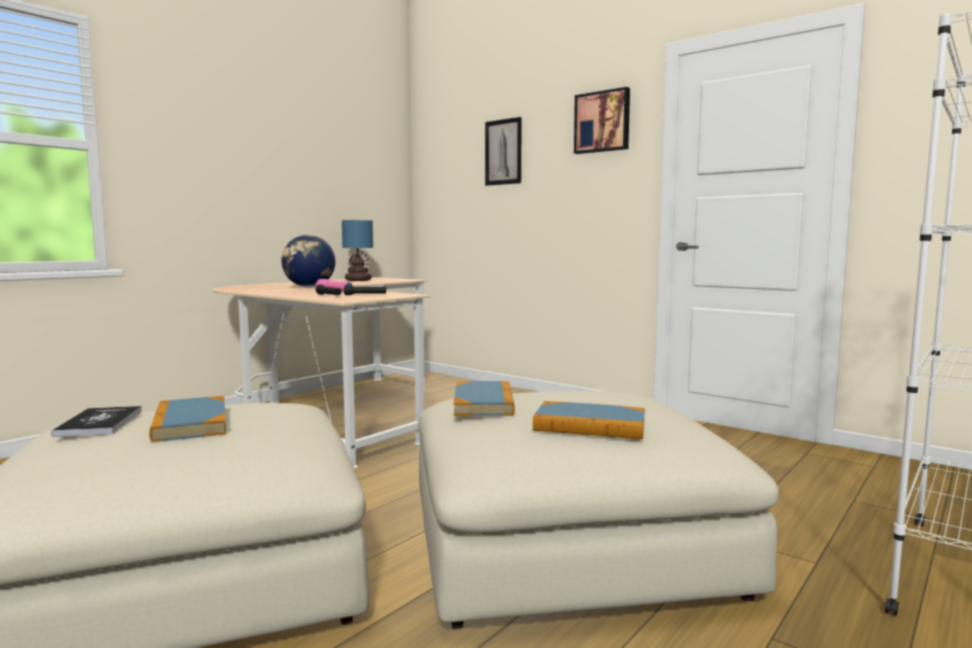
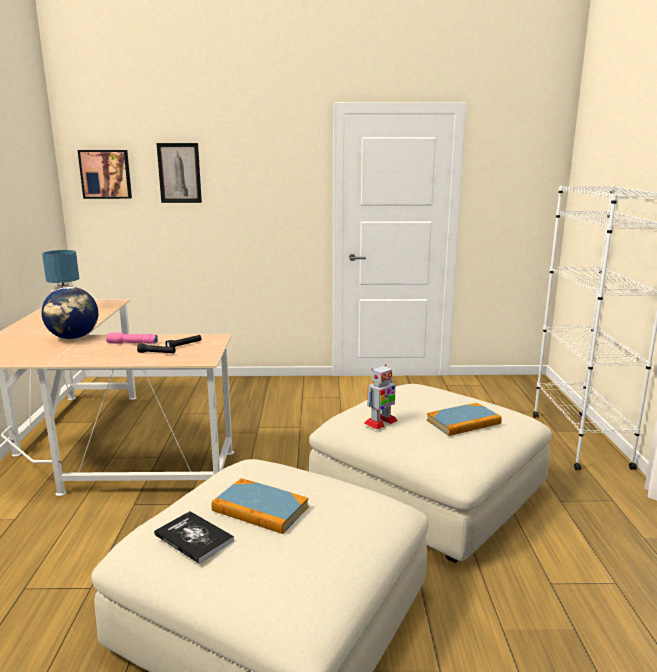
camera: 40 degrees left, 10 degrees up
book [454,381,515,416] -> toy robot [364,364,398,430]
picture [574,87,630,154] -> picture moved to [78,150,132,199]

